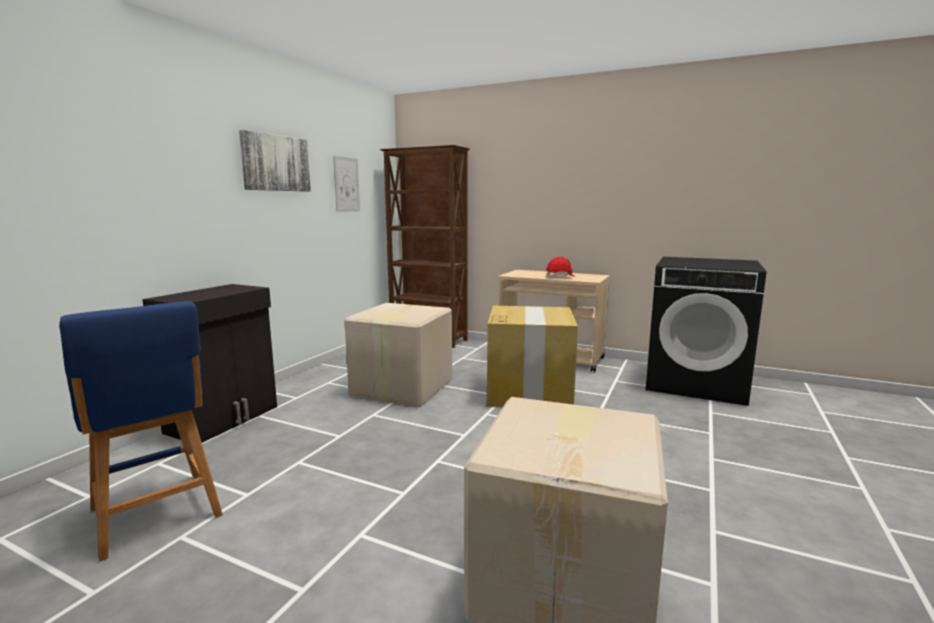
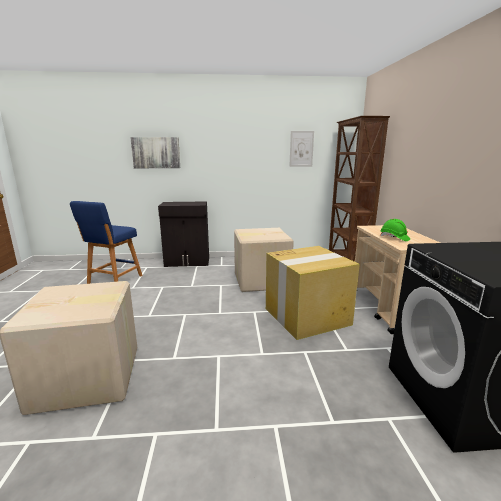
camera: 60 degrees right, 5 degrees up
picture [239,130,311,192] -> picture moved to [130,137,180,168]
red hard hat [546,257,575,278] -> green hard hat [380,219,410,241]

